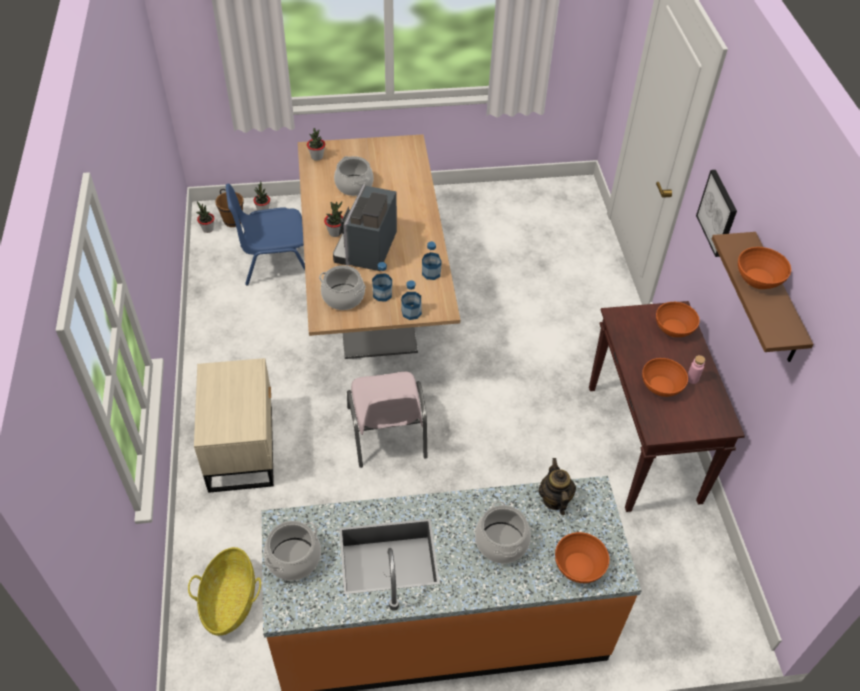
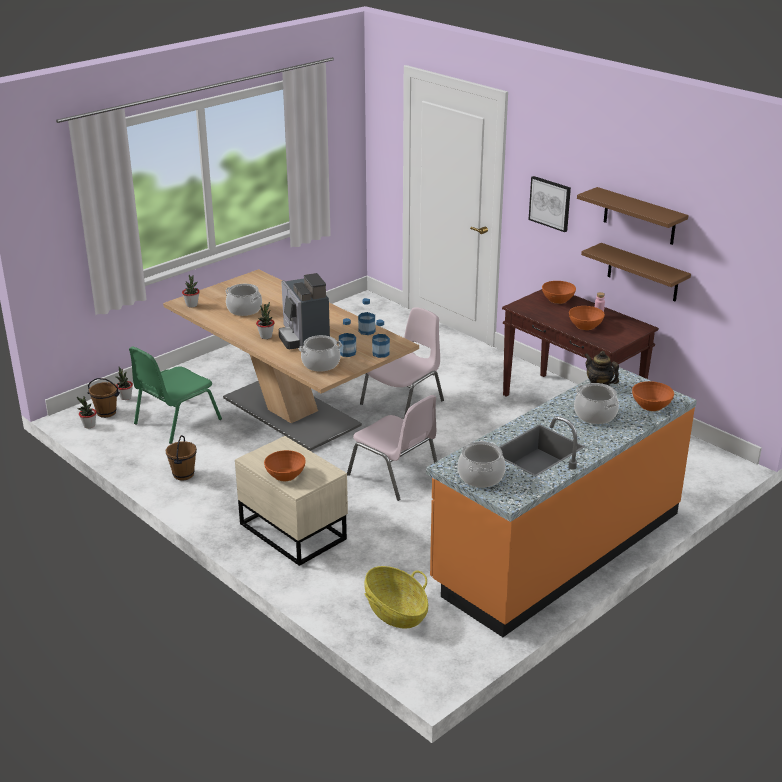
camera: 35 degrees left, 20 degrees down
blue chair [226,183,305,286] -> green chair [129,347,222,444]
orange bowl [738,247,791,289] -> orange bowl moved to [264,450,306,481]
none -> brown bucket [166,435,197,480]
none -> pink chair [360,307,444,418]
none -> brown shelf [581,243,691,302]

